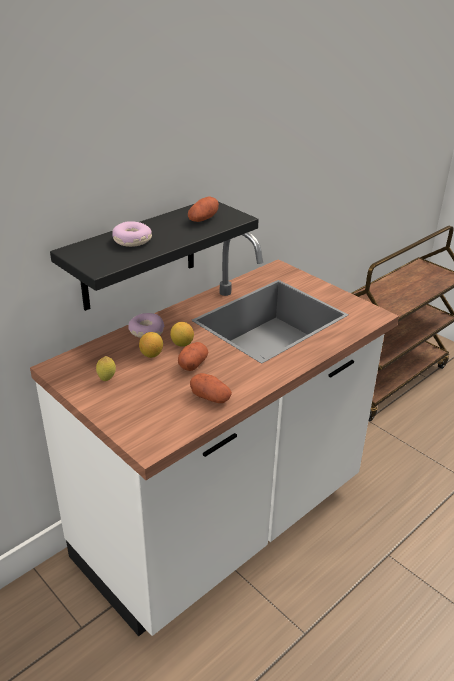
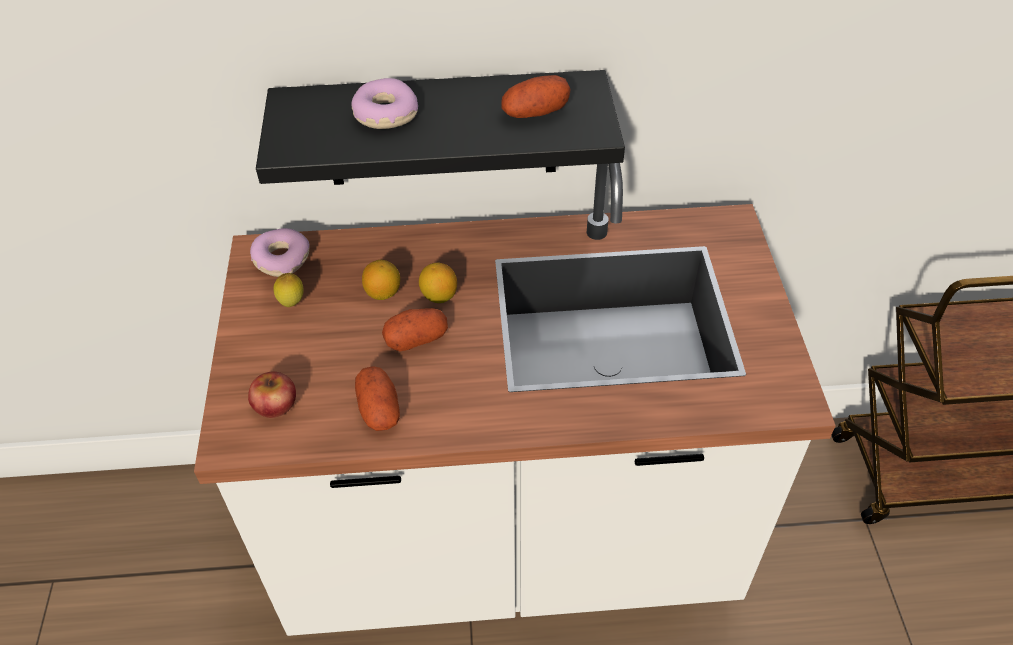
camera: 40 degrees right, 15 degrees up
donut [128,313,164,338] -> donut moved to [250,228,310,277]
none -> apple [248,372,296,418]

